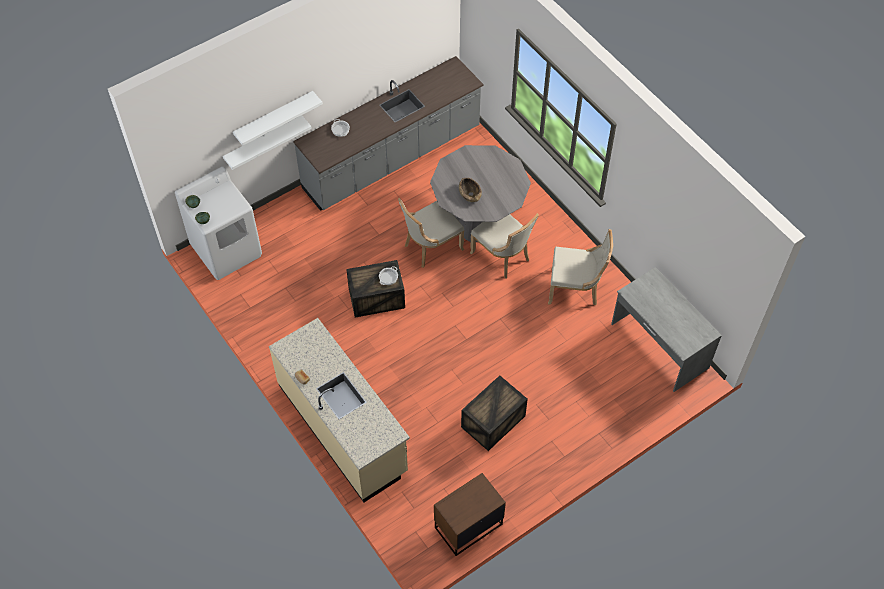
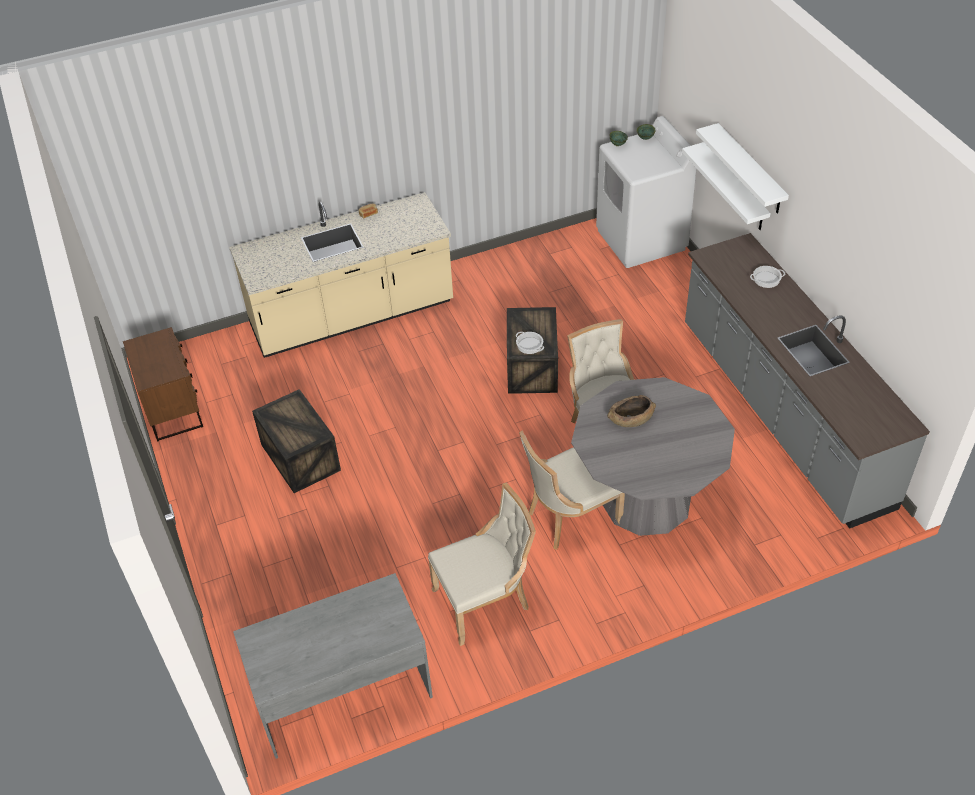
camera: 105 degrees right, 10 degrees down
beige chair [548,229,613,305] -> beige chair turned 135 degrees counterclockwise [428,483,536,646]

